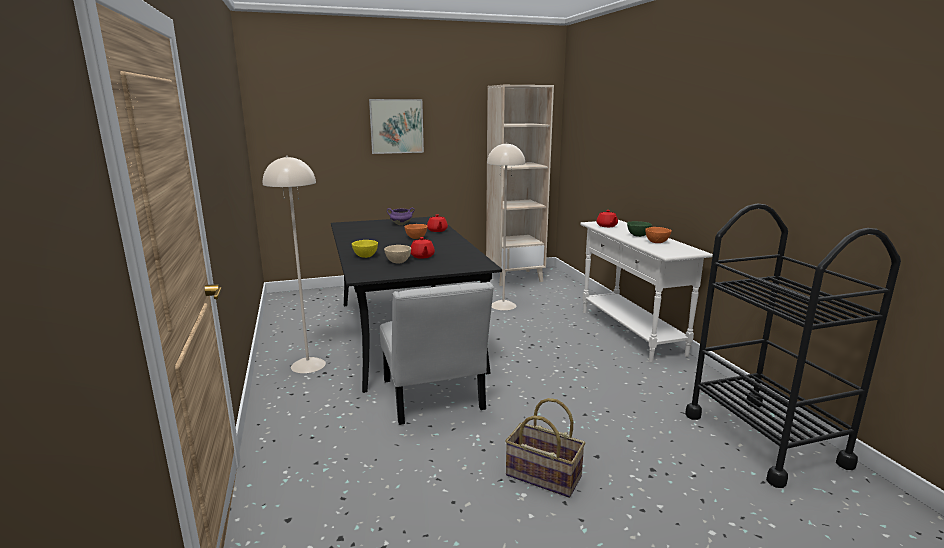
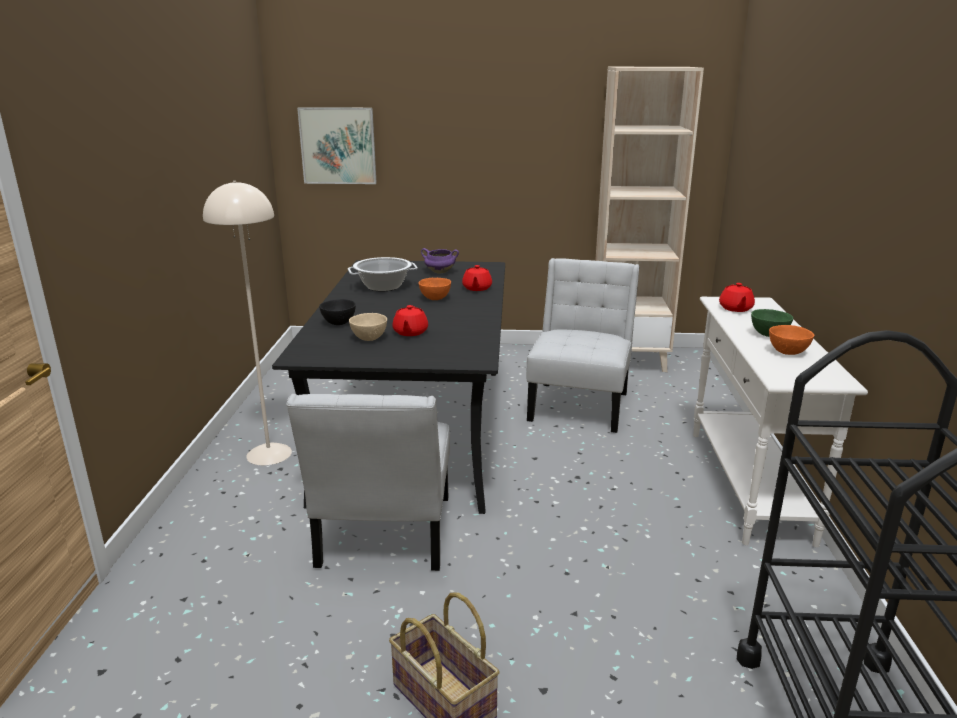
camera: 20 degrees right, 5 degrees up
yellow bowl [352,240,378,258] -> black bowl [319,299,356,325]
picture [369,99,424,154] -> picture moved to [297,107,377,184]
beige floor lamp [487,143,525,310] -> white chair [527,258,640,433]
none -> cooking pot [348,257,417,292]

